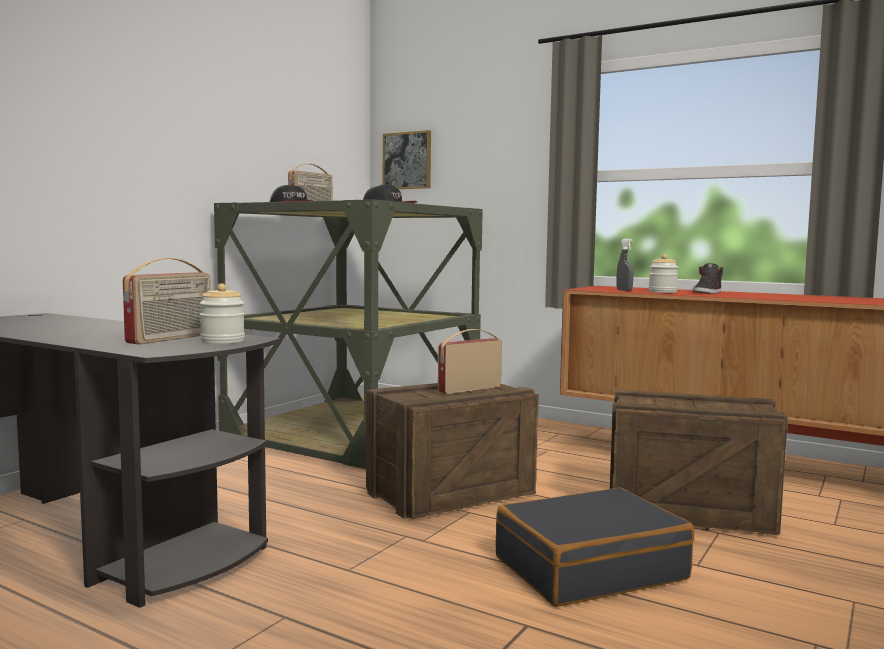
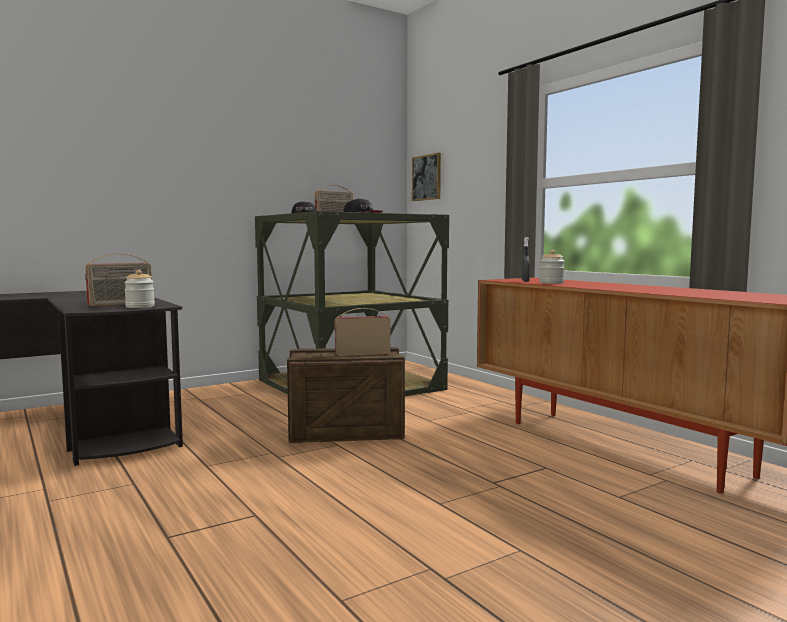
camera: 25 degrees right, 0 degrees up
black suitcase [495,487,694,607] -> none
crate [610,389,788,535] -> none
black shoe [693,263,724,294] -> none

